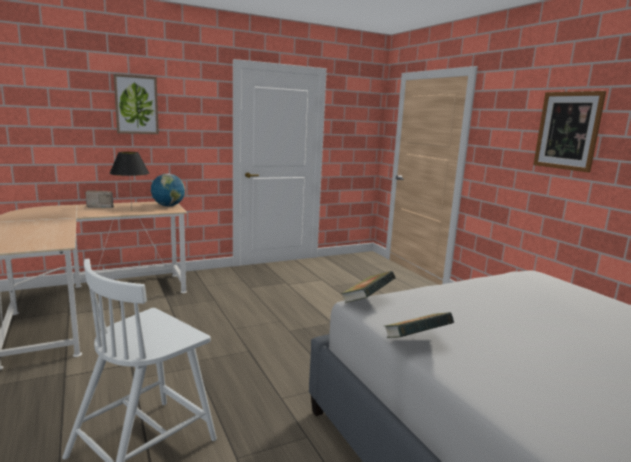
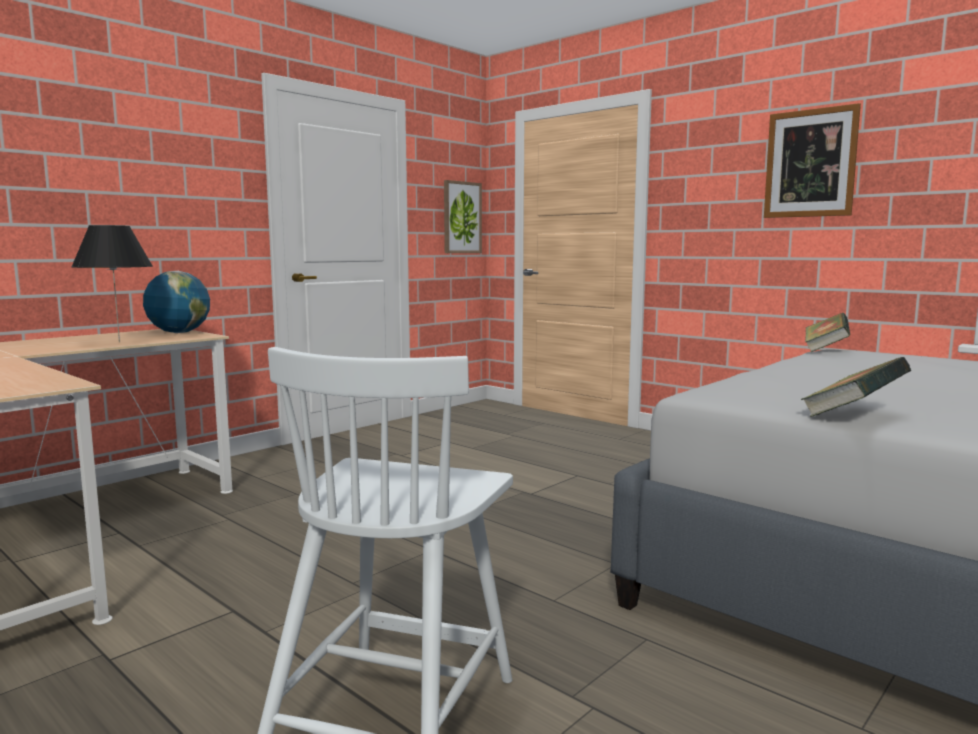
camera: 20 degrees left, 5 degrees down
radio [85,190,114,208] -> none
picture [114,74,159,134] -> picture moved to [444,180,482,253]
book [341,271,396,303] -> book moved to [805,313,850,352]

